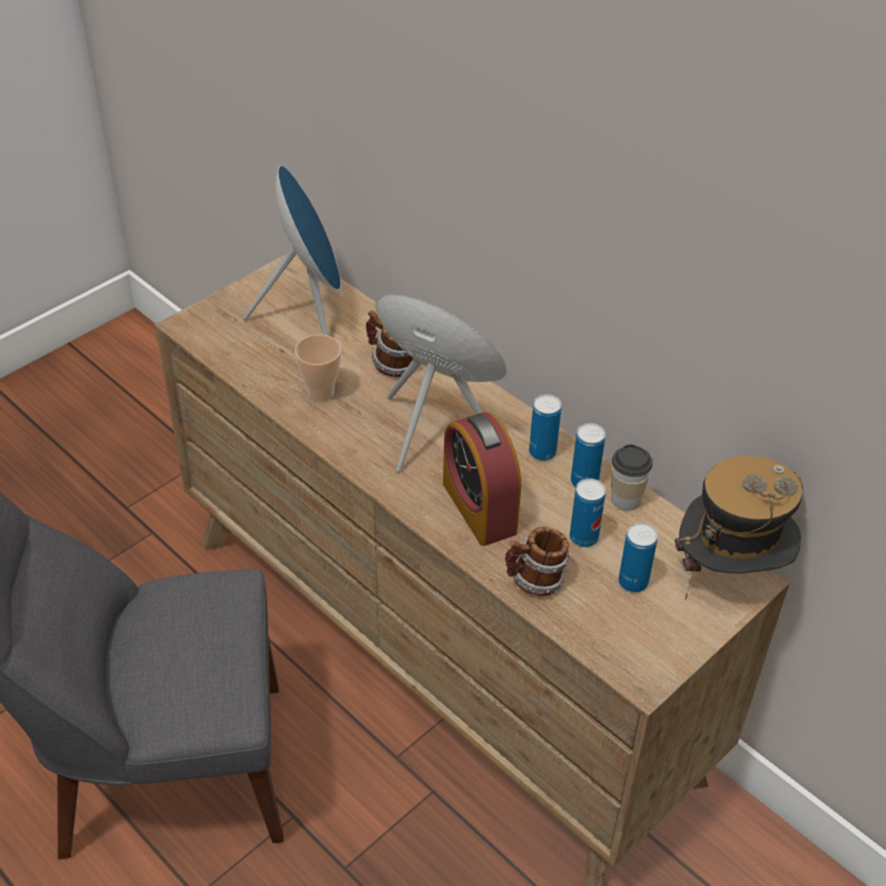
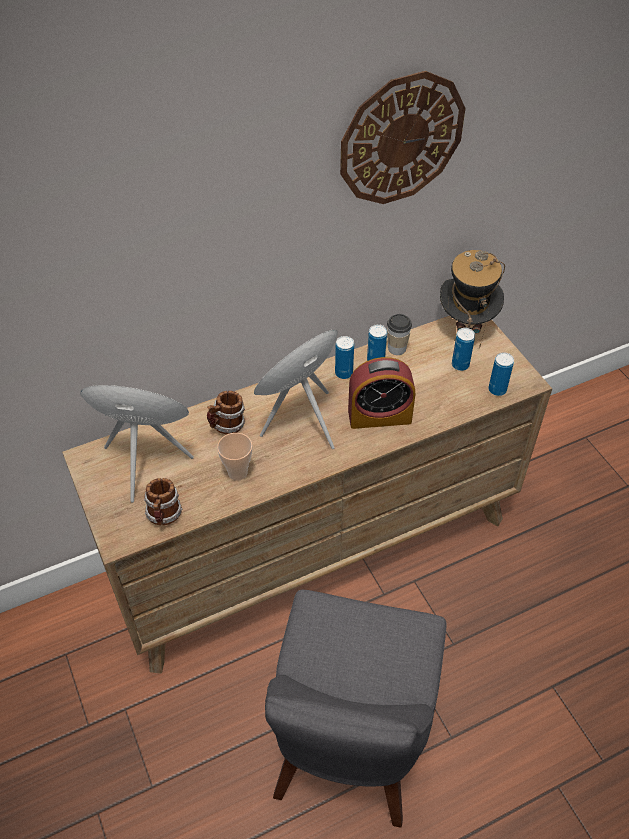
camera: 70 degrees left, 5 degrees up
mug [505,527,569,596] -> mug moved to [144,478,182,525]
can [570,478,606,547] -> can moved to [488,352,514,396]
none -> wall clock [340,71,466,204]

